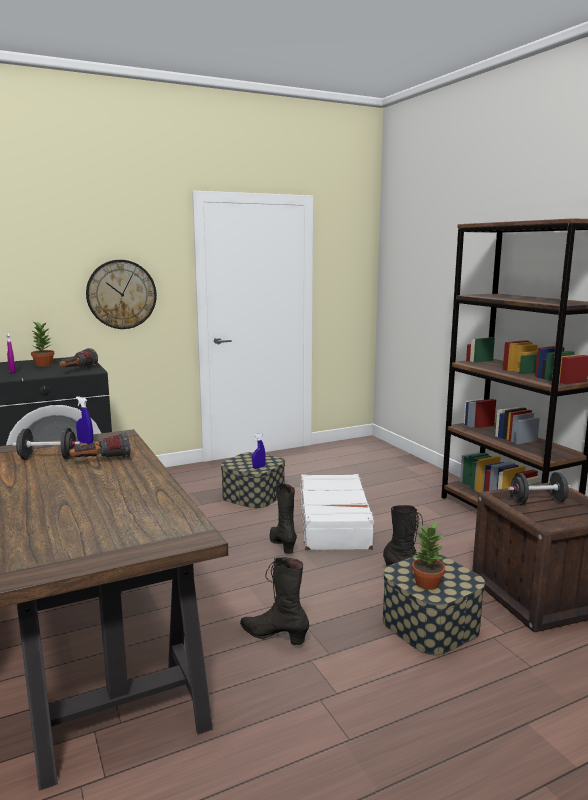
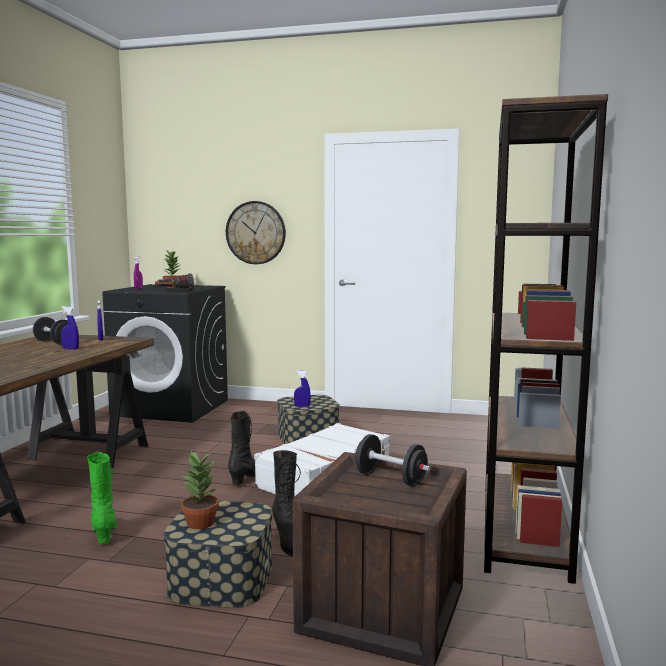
camera: 40 degrees right, 5 degrees down
flashlight [69,432,131,458] -> blue spray bottle [61,306,79,350]
black boot [240,557,309,645] -> green boot [87,452,117,544]

